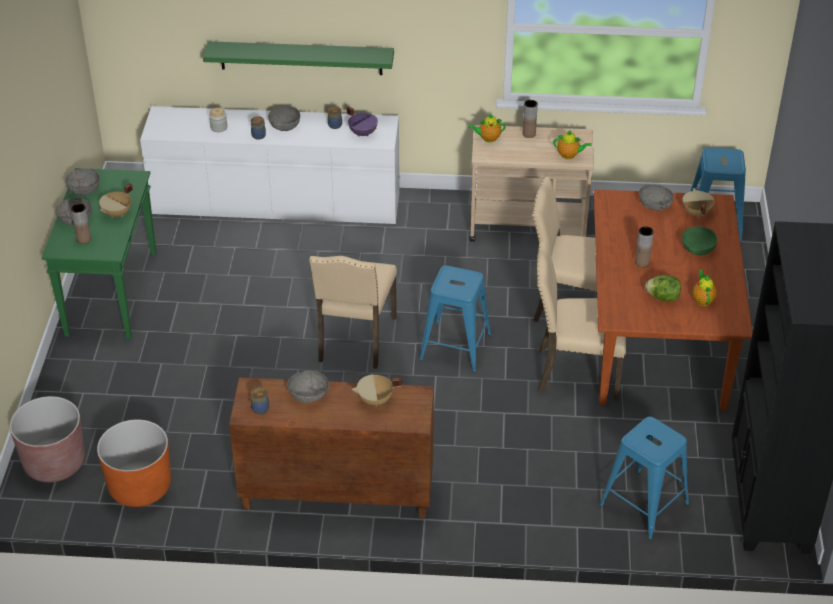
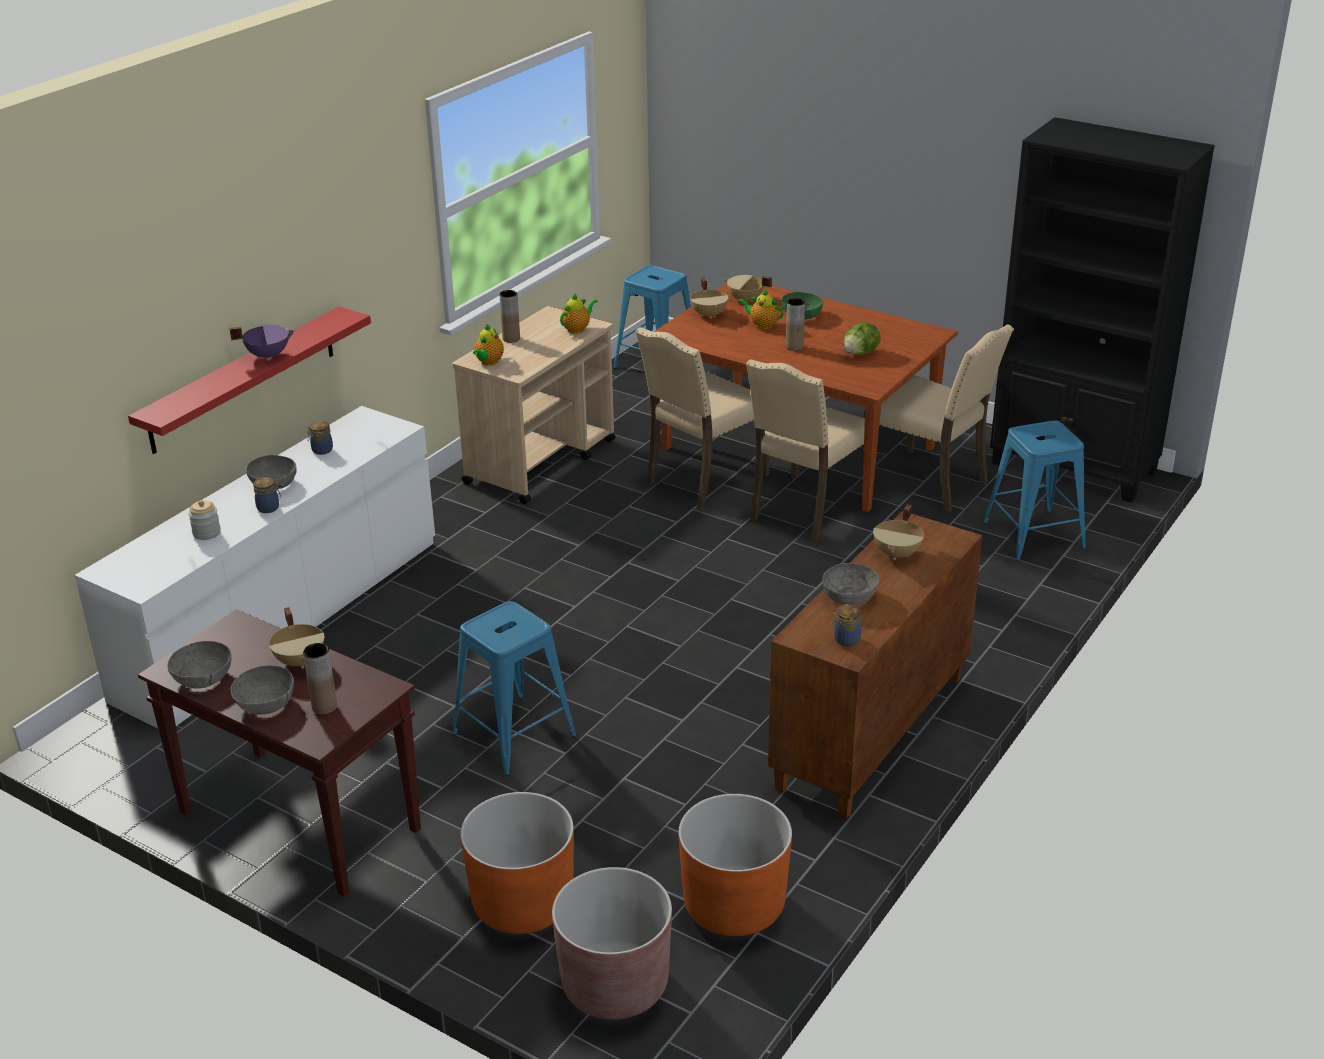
camera: 60 degrees left, 10 degrees down
green console table [42,168,156,339] -> brown console table [138,609,421,897]
green shelf [203,41,394,75] -> red shelf [128,306,371,454]
beige chair [309,256,397,369] -> beige chair moved to [879,324,1014,512]
purple cooking pot [347,106,378,137] -> purple cooking pot moved to [229,325,295,361]
blue stool [420,266,491,372] -> blue stool moved to [452,601,576,776]
grey bowl [639,184,674,211] -> beige cooking pot [690,278,729,319]
teapot [692,270,717,306] -> teapot moved to [737,289,783,329]
none -> orange planter [460,792,574,934]

